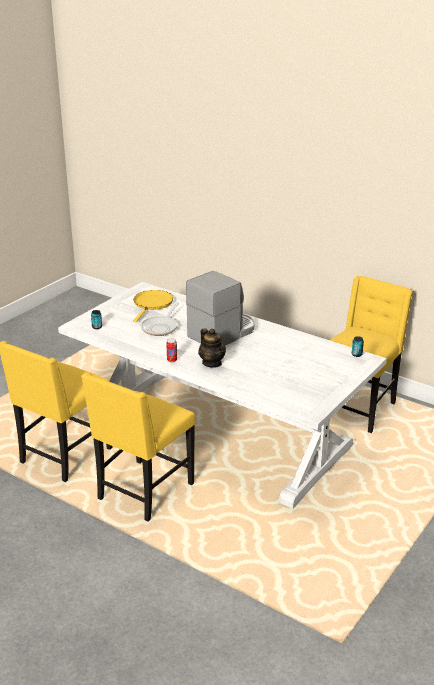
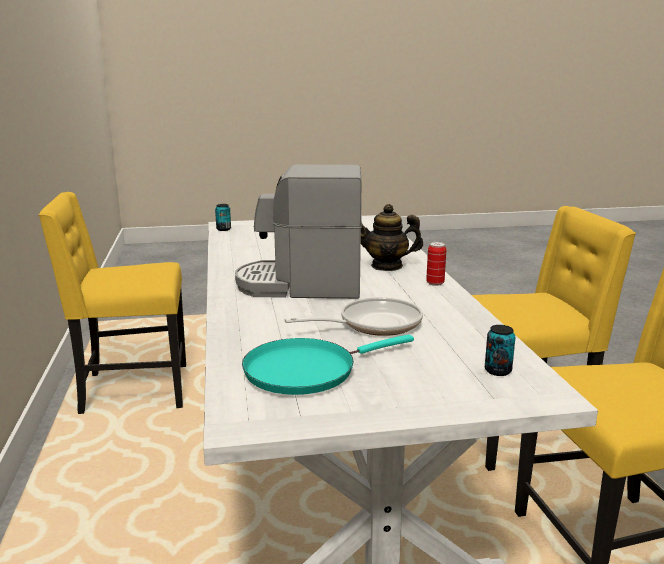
camera: 135 degrees left, 10 degrees down
yellow frying pan [133,290,173,322] -> turquoise frying pan [242,334,414,395]
teapot [198,328,226,368] -> teapot turned 105 degrees counterclockwise [361,204,423,271]

